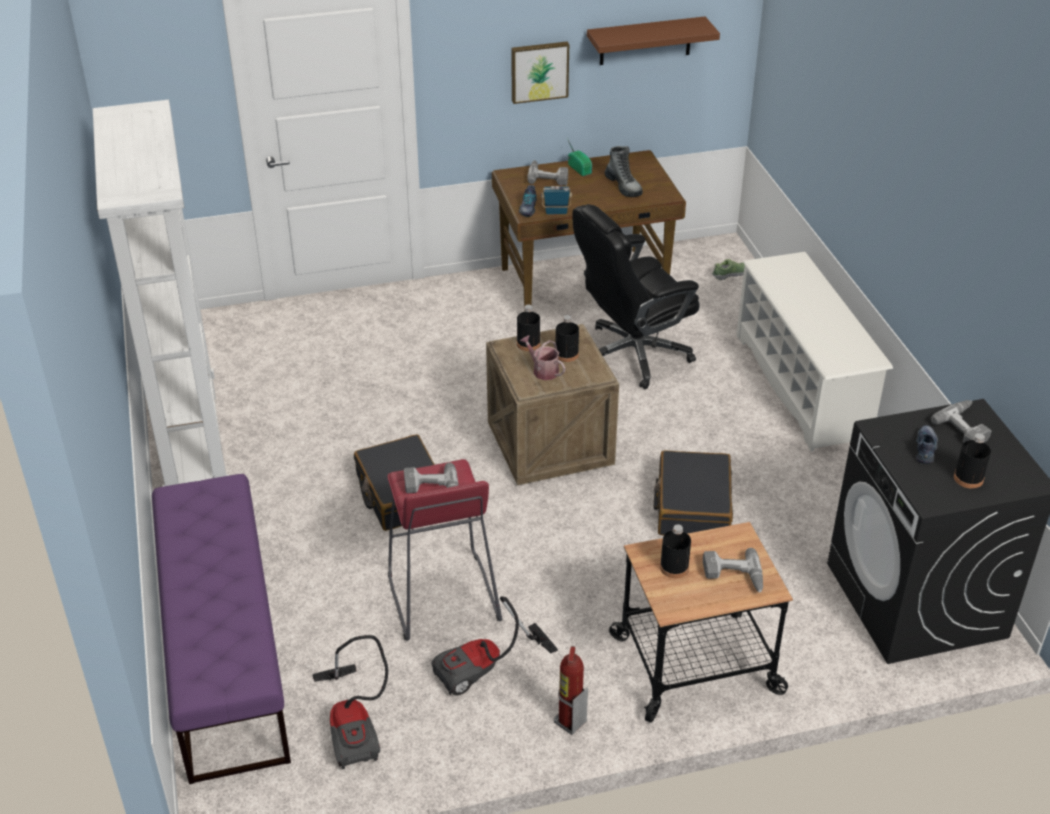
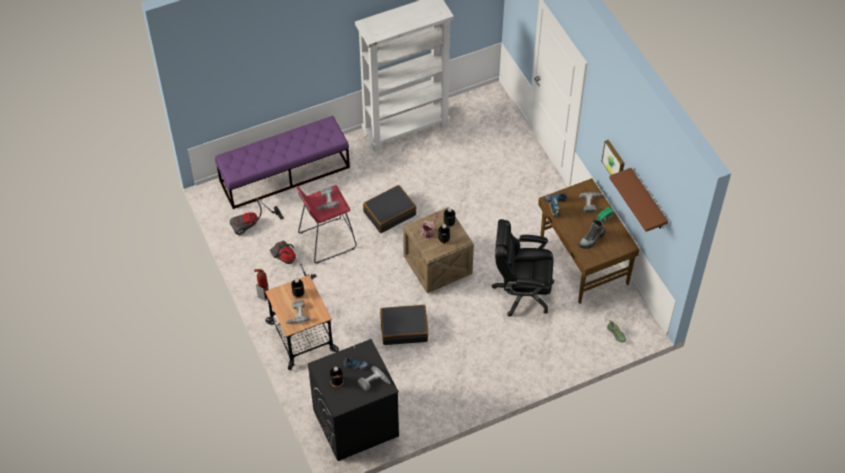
camera: 80 degrees right, 15 degrees up
black office chair [573,204,699,389] -> black office chair turned 45 degrees counterclockwise [492,219,555,317]
white shoe rack [736,252,893,451] -> none

